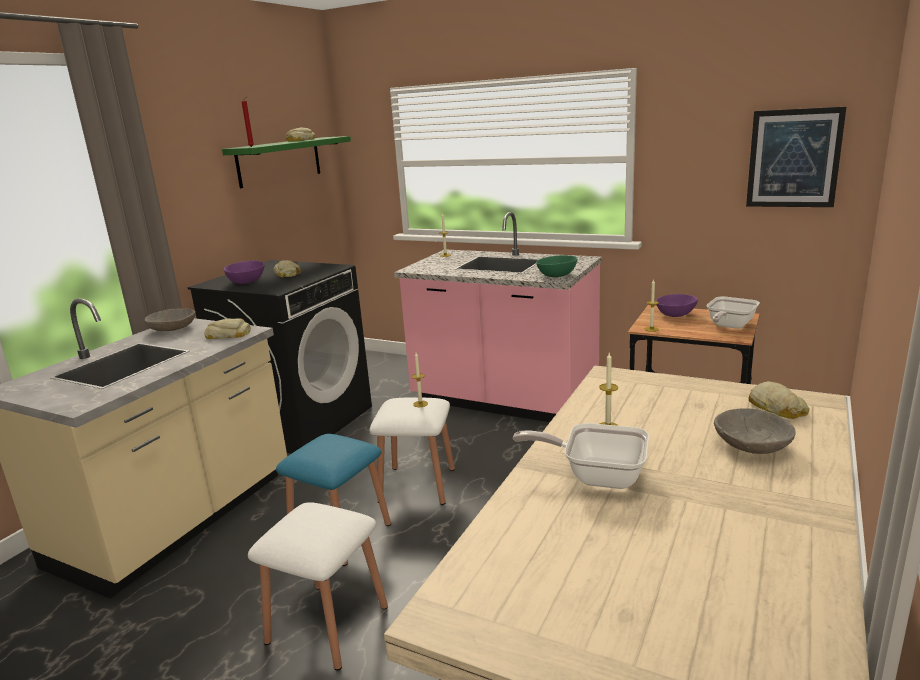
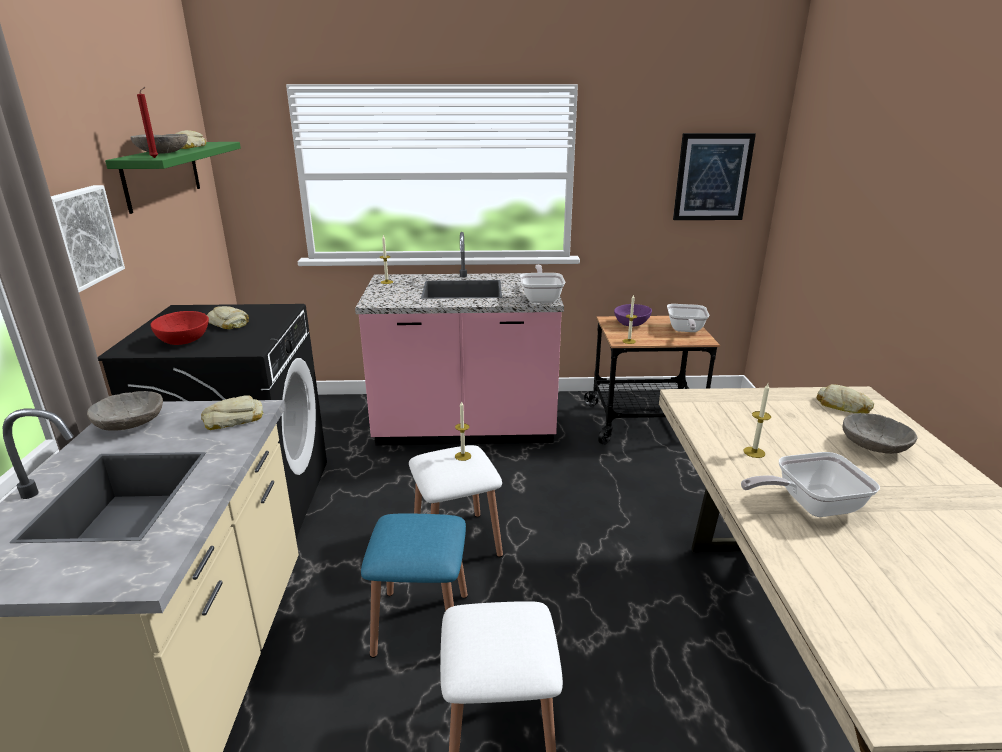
camera: 30 degrees left, 5 degrees up
purple bowl [224,260,264,284] -> red bowl [151,311,209,345]
green bowl [536,255,577,277] -> frying pan [520,265,565,303]
none -> picture [51,185,125,292]
none -> grey bowl [131,134,188,154]

